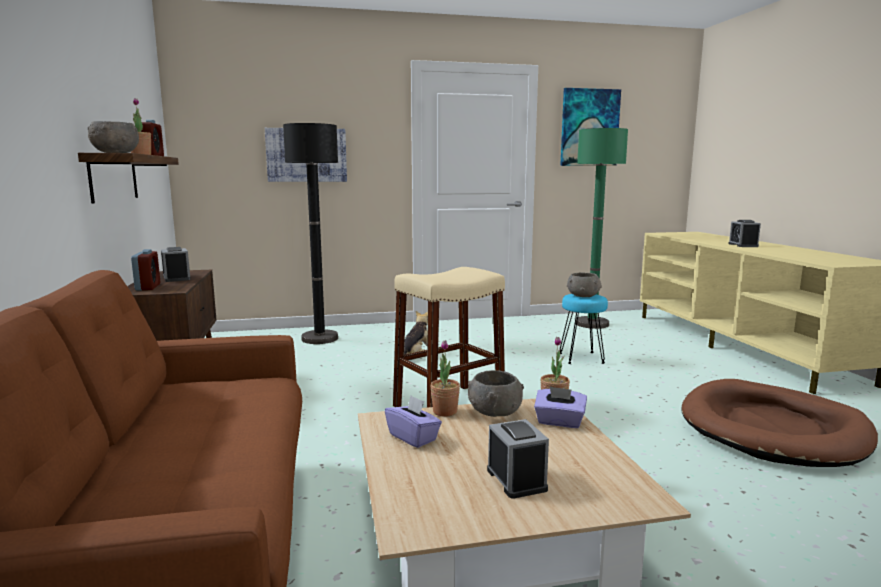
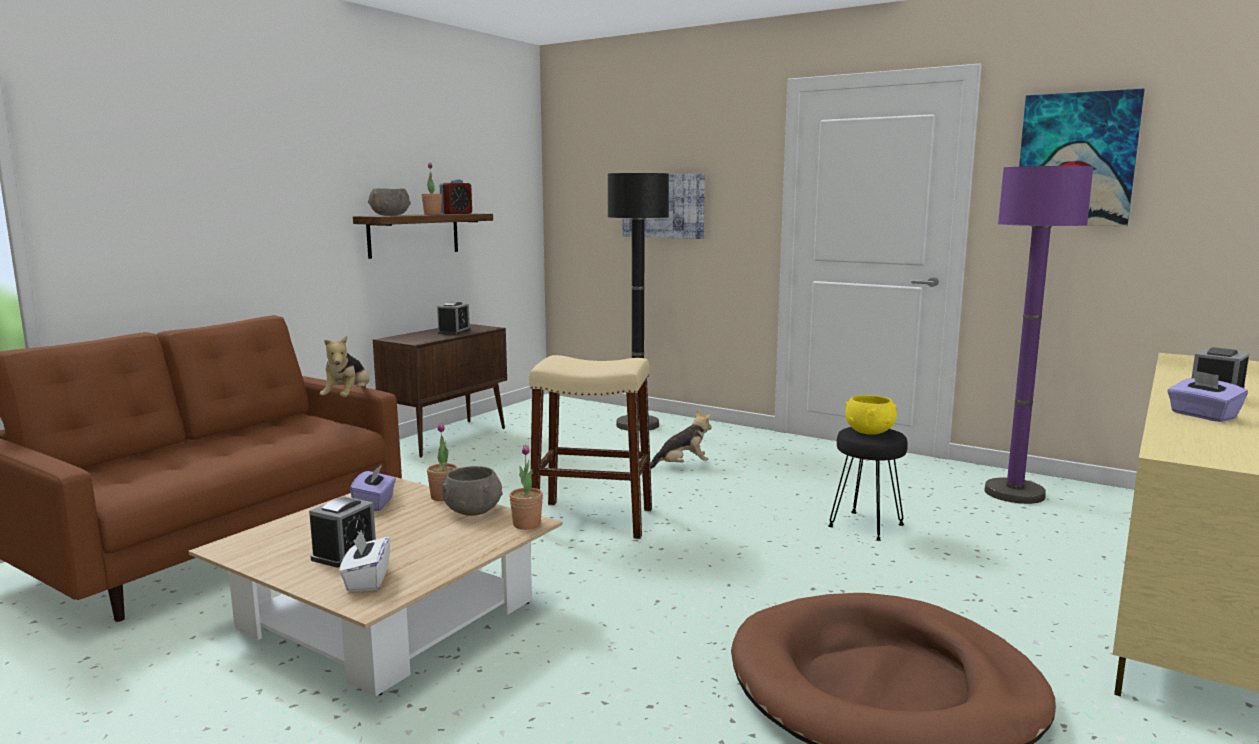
camera: 45 degrees right, 0 degrees up
alarm clock [131,249,160,291] -> none
purple tissue box [534,386,587,428] -> purple tissue box moved to [1167,370,1248,422]
turquoise stool [560,294,608,364] -> black stool [828,427,908,541]
grey bowl [567,273,602,297] -> yellow bowl [845,395,897,435]
green floor lamp [576,128,628,329] -> purple floor lamp [984,166,1094,504]
none -> plush toy [320,336,370,397]
none -> white tissue box [339,530,390,591]

